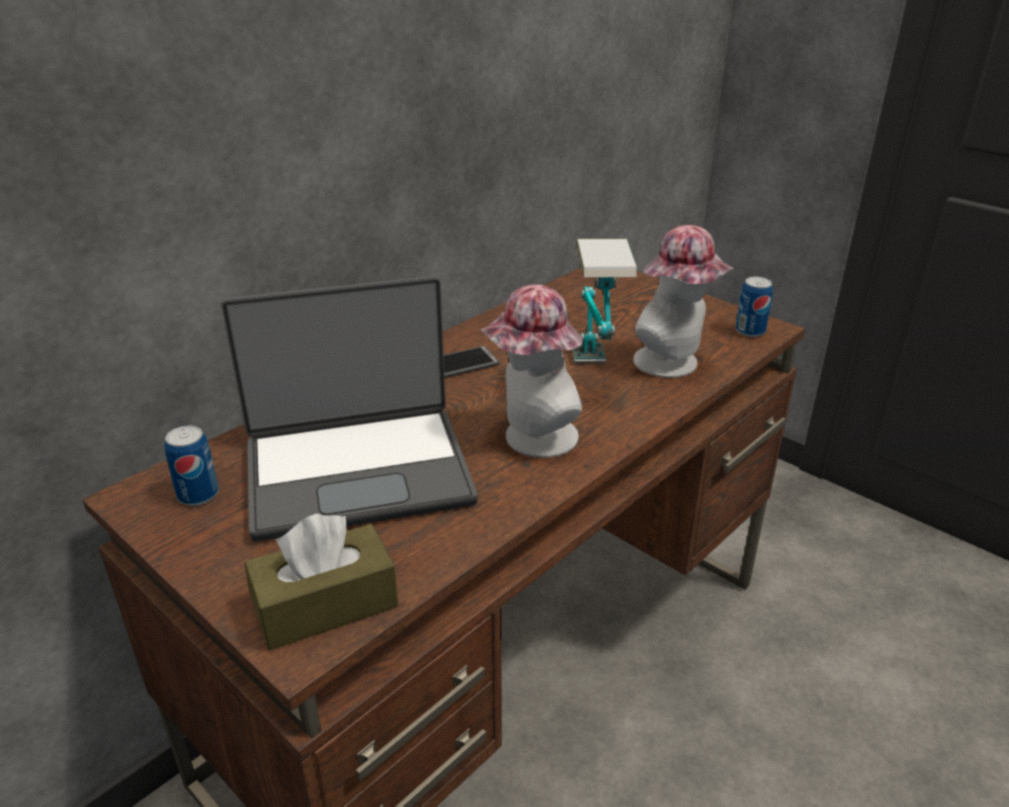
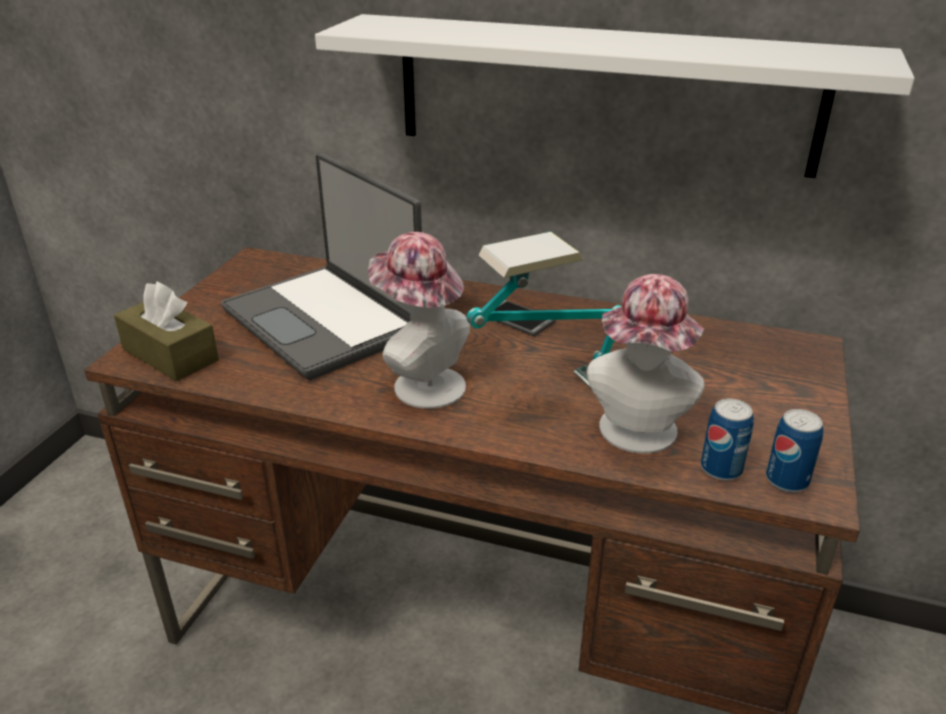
camera: 65 degrees right, 0 degrees up
can [164,425,219,506] -> can moved to [701,399,754,481]
none -> white shelf [315,14,915,178]

